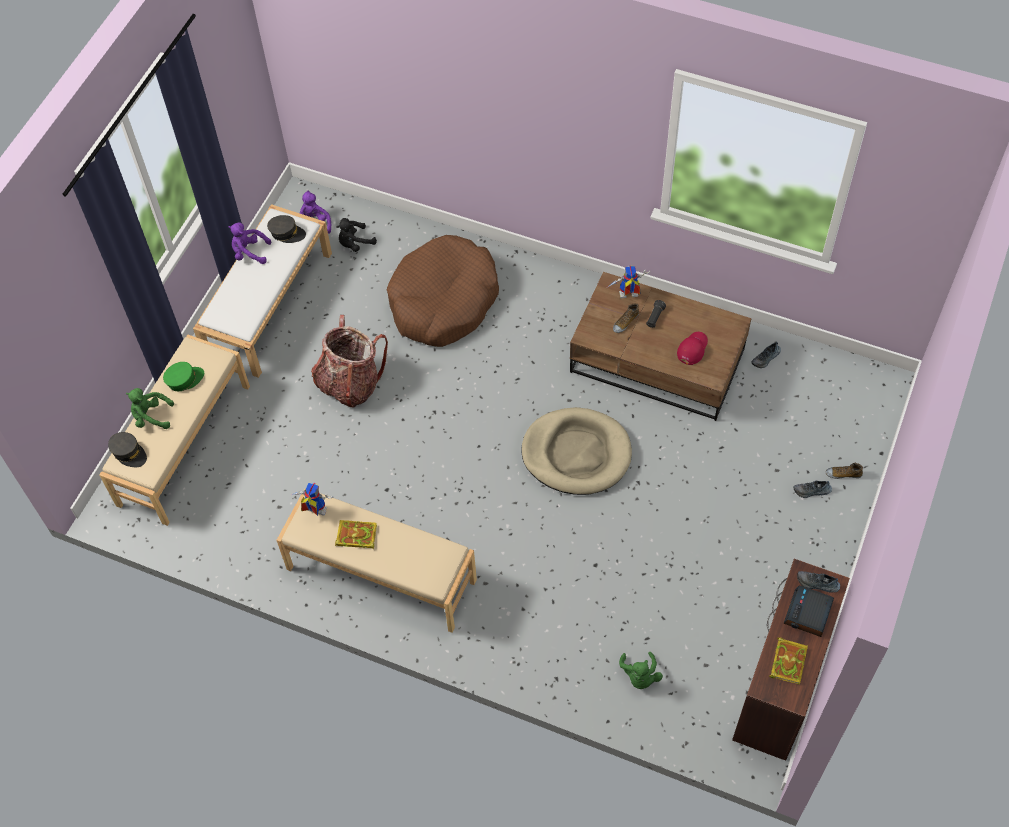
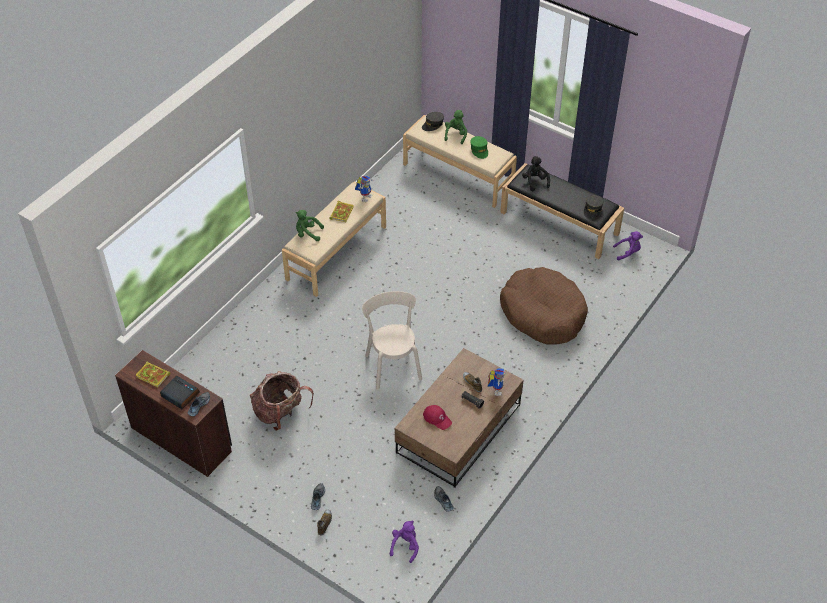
camera: 100 degrees right, 10 degrees down
white bench [193,204,332,378] -> black bench [500,163,624,259]
purple plush toy [229,222,271,264] -> purple plush toy moved to [390,520,419,563]
backpack [311,315,388,407] -> backpack moved to [250,371,314,431]
black plush toy [336,218,377,252] -> black plush toy moved to [522,156,550,191]
beige dog bed [521,407,632,495] -> beige chair [362,291,422,390]
green plush toy [619,652,663,689] -> green plush toy moved to [296,210,324,241]

